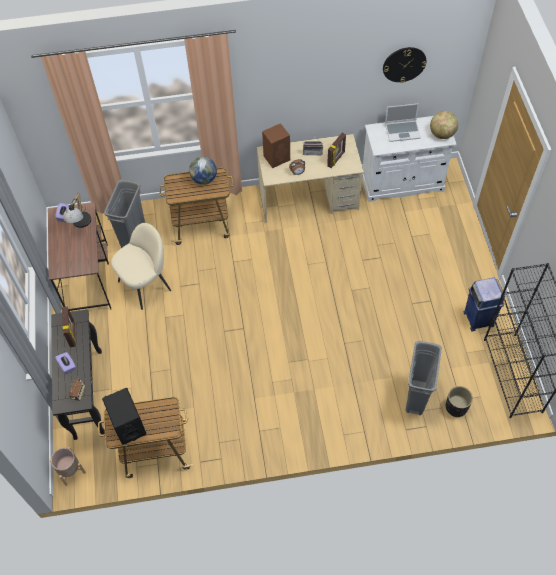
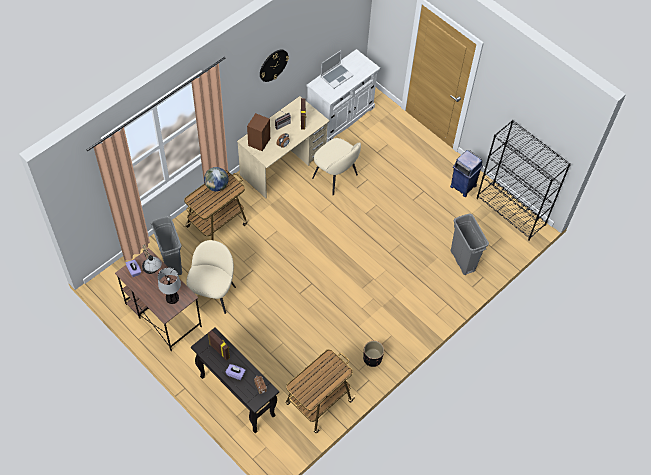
camera: 40 degrees left, 0 degrees up
beige planter [49,447,86,486] -> none
black speaker [102,388,147,445] -> none
wall clock [383,47,426,83] -> wall clock moved to [260,49,289,82]
globe [430,111,458,139] -> none
black planter [446,386,473,417] -> black planter moved to [363,341,384,367]
none -> table lamp [158,268,181,304]
none -> beige chair [312,138,361,195]

